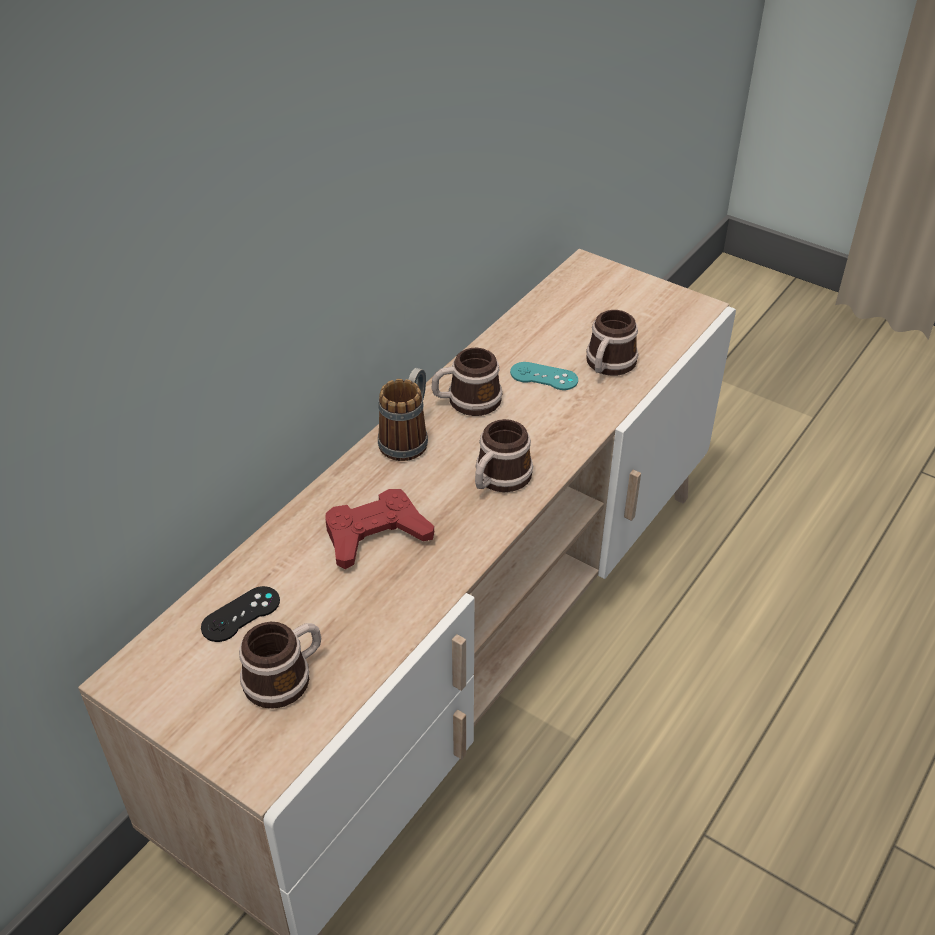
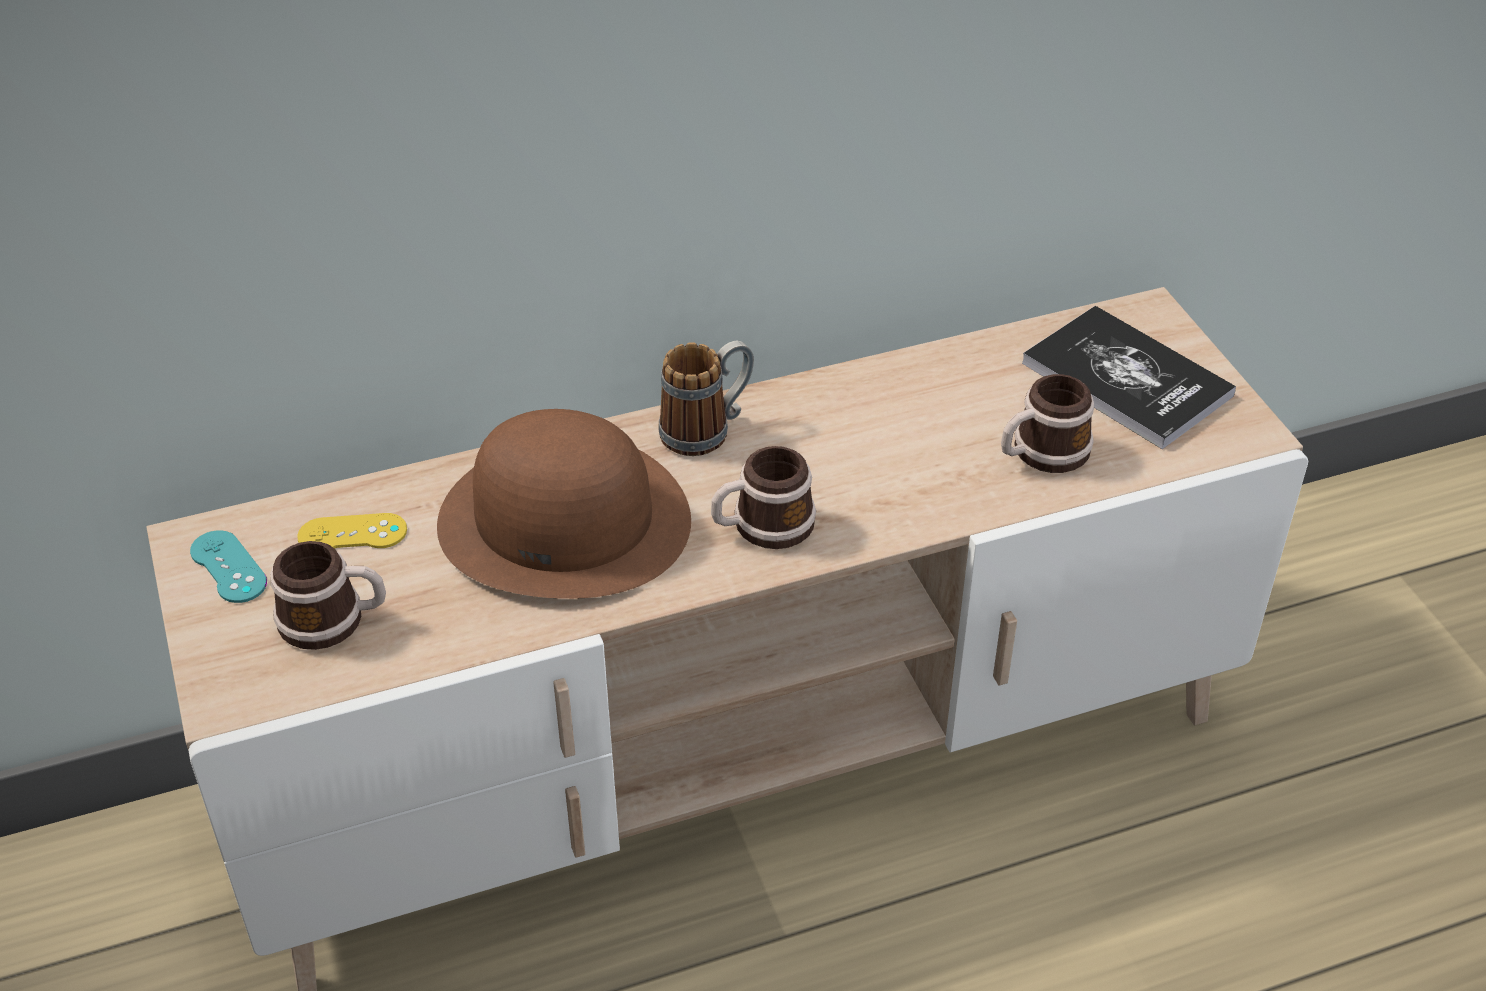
camera: 35 degrees right, 0 degrees up
black game controller [201,586,280,642] -> yellow game controller [297,513,407,549]
red game controller [325,489,434,569] -> brown hat [437,409,691,599]
mug [432,348,502,416] -> none
turquoise game controller [510,362,578,390] -> turquoise game controller moved to [190,530,267,603]
none -> book [1022,306,1236,449]

